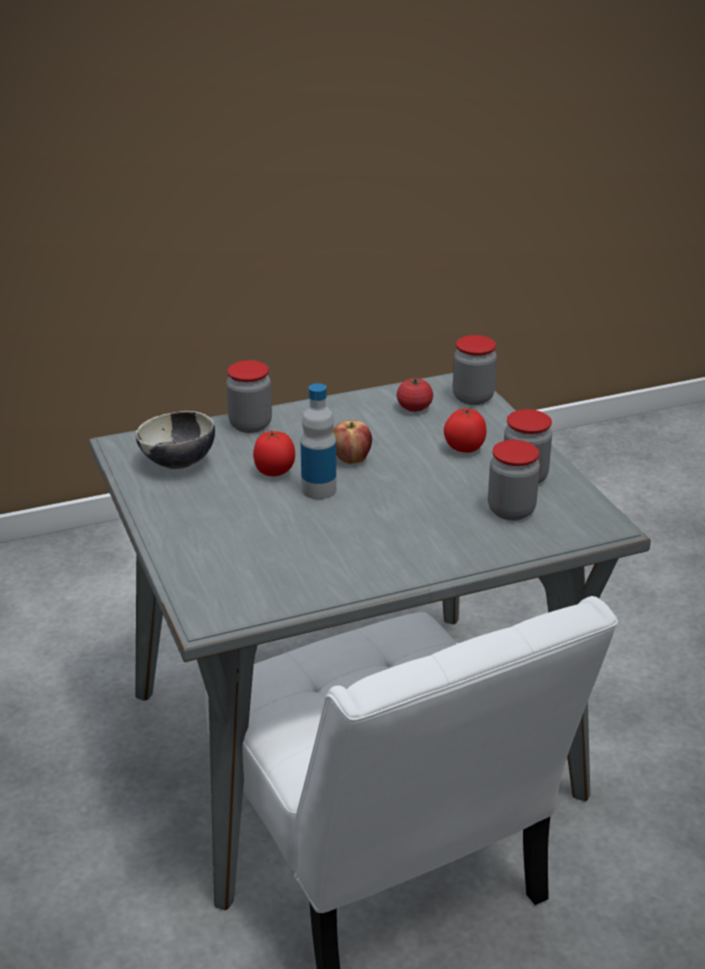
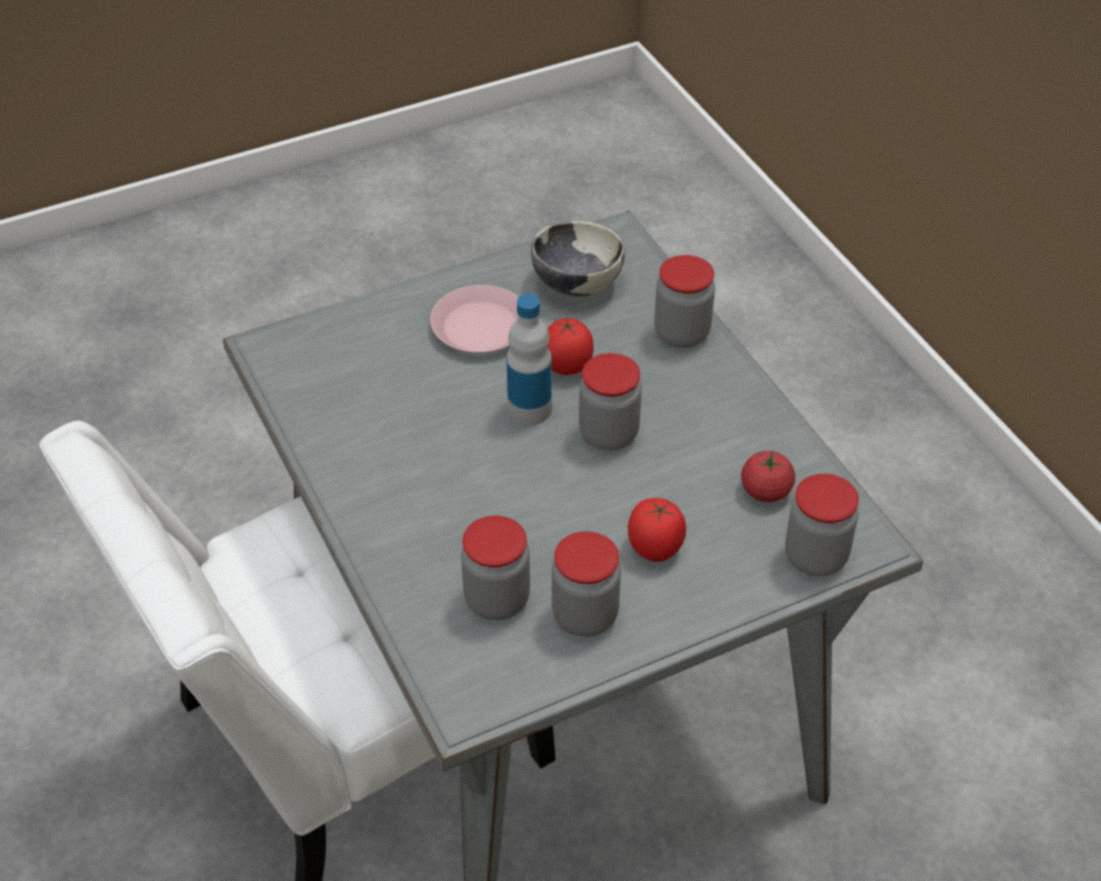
camera: 85 degrees right, 15 degrees up
apple [333,421,372,464] -> jar [579,353,642,451]
none -> pink plate [430,285,519,353]

